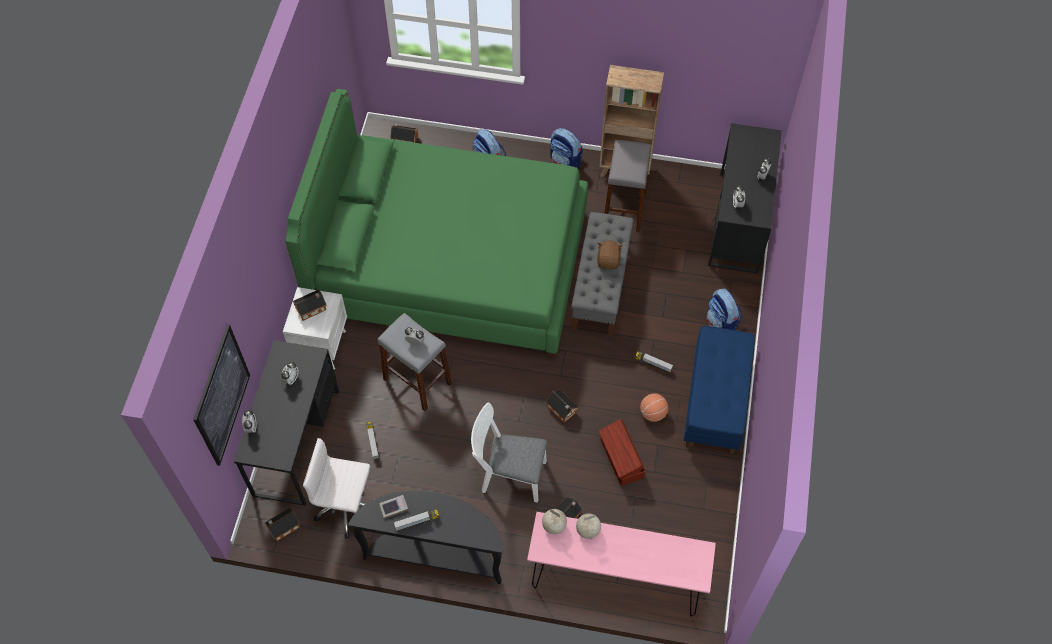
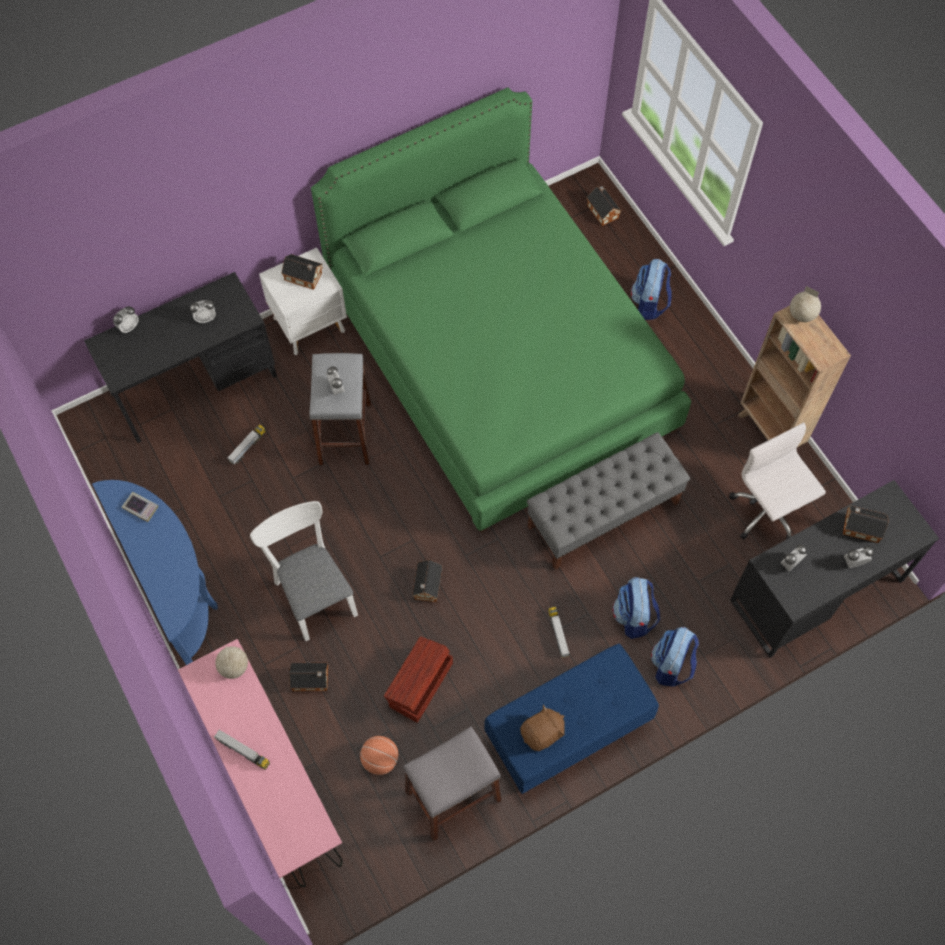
camera: 50 degrees right, 5 degrees up
picture [193,324,250,466] -> none
toy house [265,507,300,541] -> toy house moved to [843,505,889,543]
white office chair [303,438,370,539] -> white office chair moved to [729,423,826,540]
black console table [348,490,503,584] -> blue console table [92,480,218,665]
toy truck [394,510,439,531] -> toy truck moved to [214,729,270,770]
backpack [550,128,583,169] -> backpack moved to [613,577,660,639]
globe [576,513,601,539] -> globe moved to [790,286,821,322]
brown plush toy [597,240,623,269] -> brown plush toy moved to [520,705,565,751]
grey stool [604,140,651,232] -> grey stool moved to [403,726,502,842]
basketball [640,393,668,422] -> basketball moved to [360,736,398,775]

